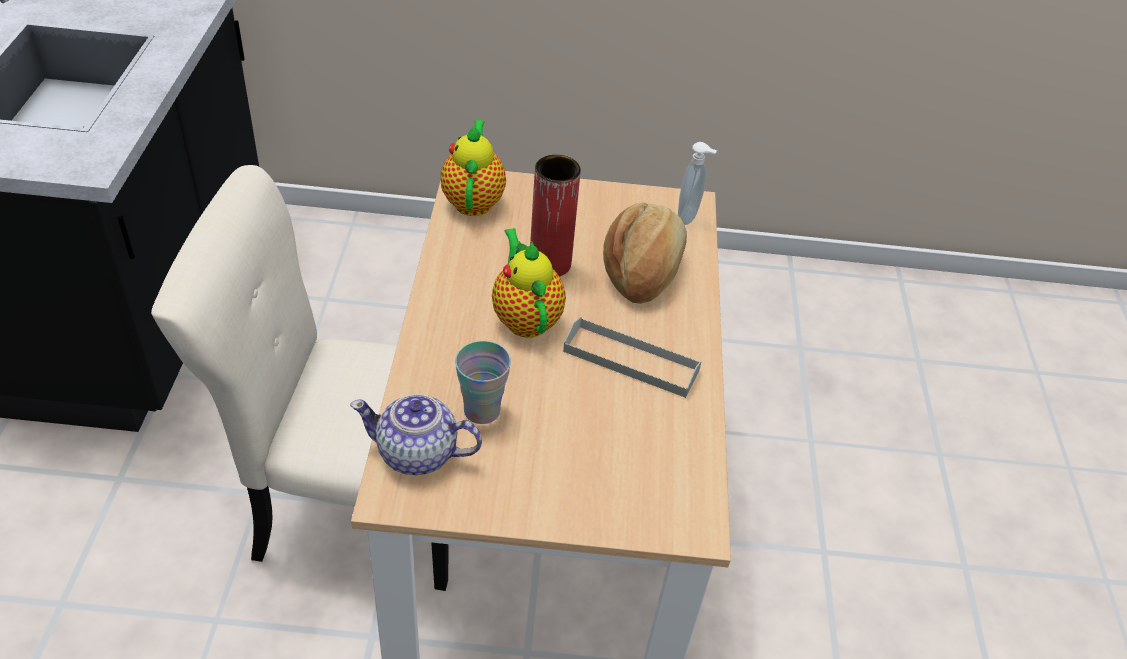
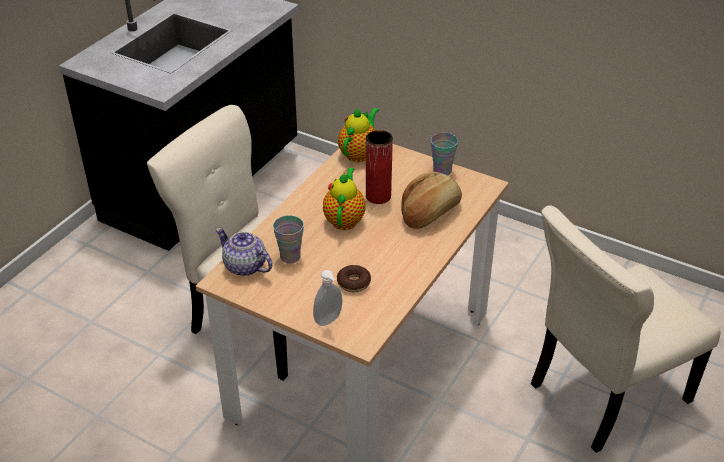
camera: 30 degrees right, 5 degrees down
grey tray [563,317,702,398] -> none
soap dispenser [678,142,717,225] -> soap dispenser moved to [313,270,342,326]
none -> donut [337,265,371,292]
none -> cup [431,133,458,175]
none -> beige chair [531,205,721,453]

